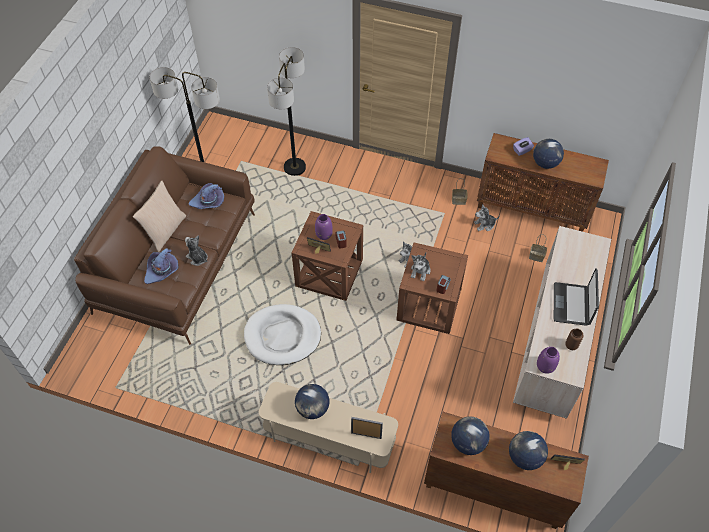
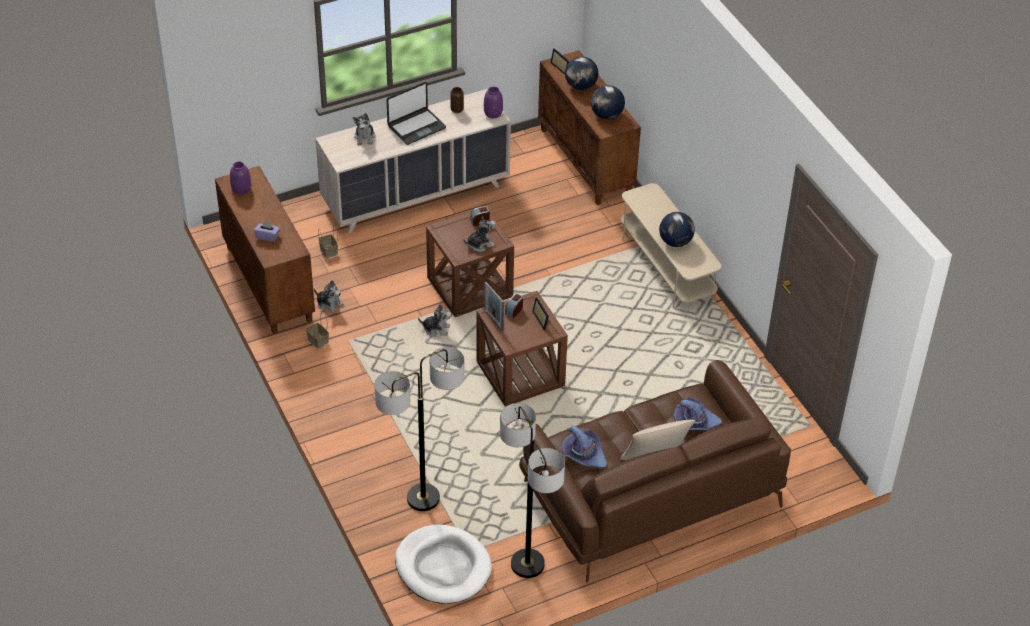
camera: 135 degrees left, 10 degrees down
plush toy [185,235,208,266] -> plush toy moved to [353,113,376,145]
white dog bed [244,304,321,365] -> white dog bed moved to [395,524,492,604]
purple vase [315,214,333,240] -> purple vase moved to [230,162,251,195]
picture frame [351,417,383,439] -> picture frame moved to [485,282,504,330]
globe [533,139,564,169] -> none

